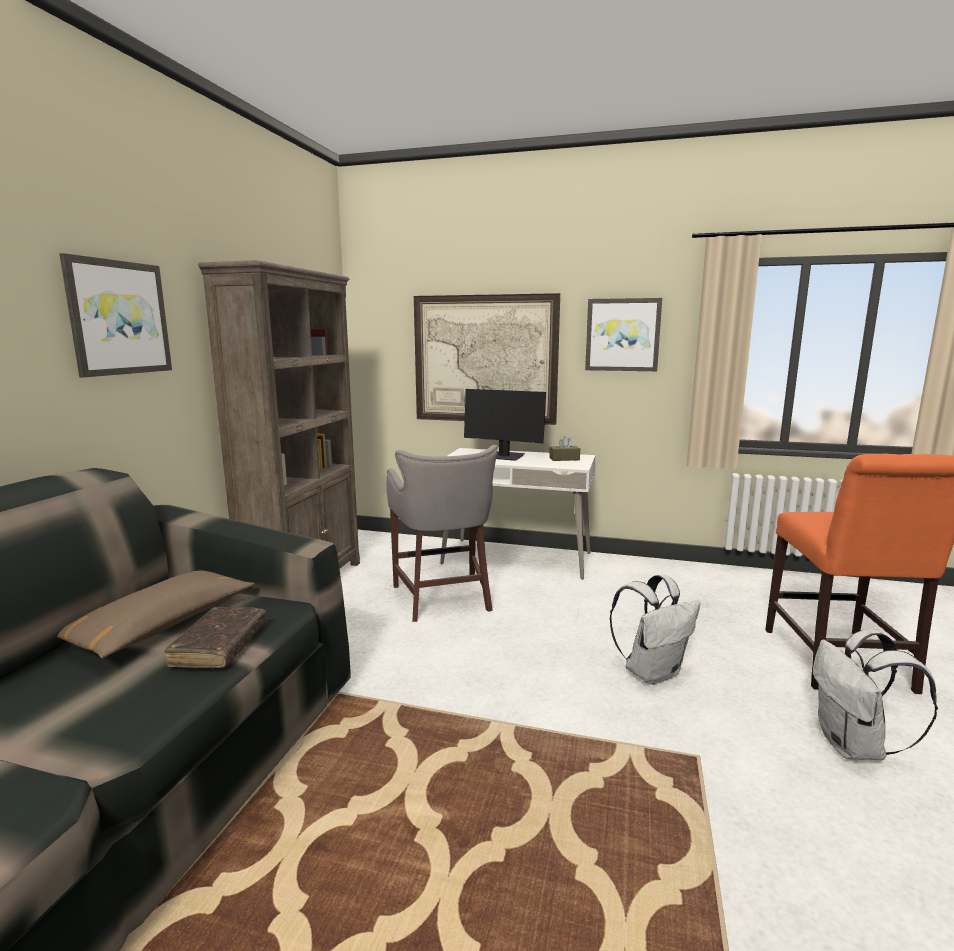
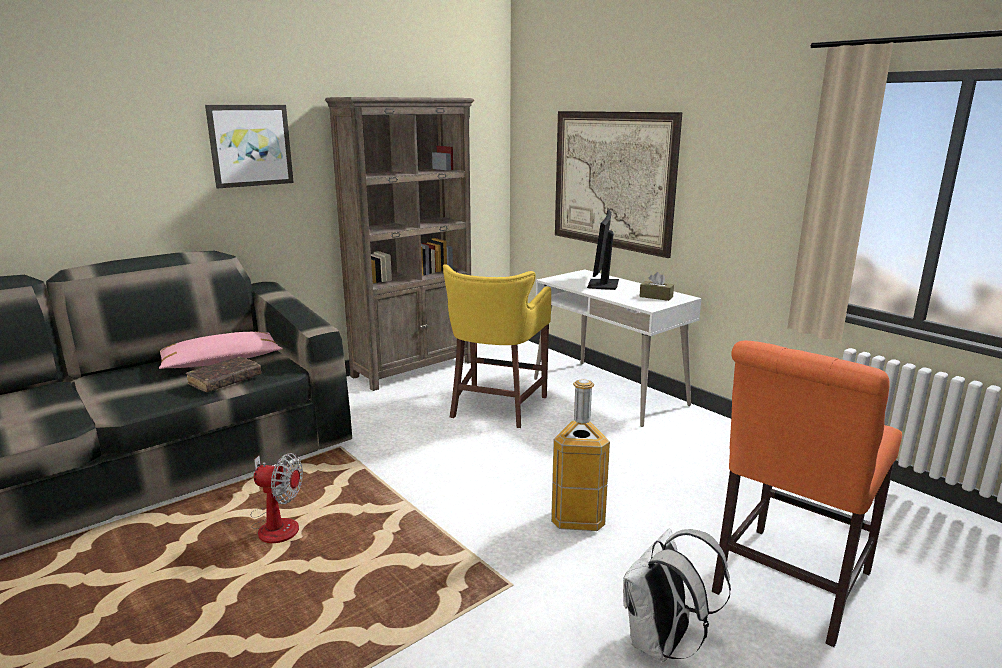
camera: 35 degrees right, 5 degrees up
brown pillow [57,571,255,659] -> pink pillow [159,331,283,369]
grey stool [387,445,498,622] -> yellow stool [443,264,551,428]
monitor [464,389,546,461] -> monitor turned 45 degrees clockwise [587,209,619,290]
picture [585,298,662,371] -> none
white backpack [610,574,700,685] -> trash can [551,379,610,531]
none -> fan [251,453,303,543]

